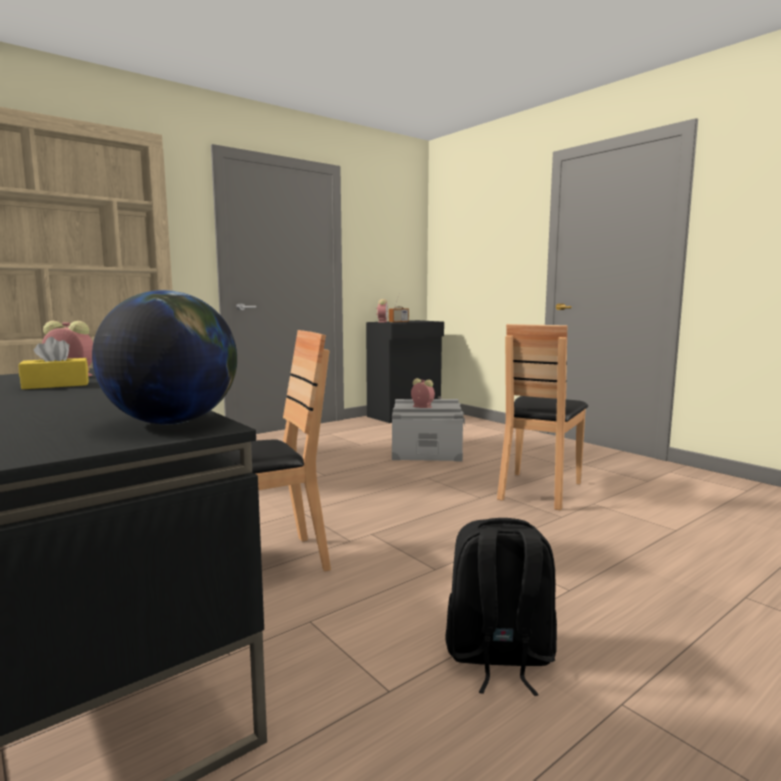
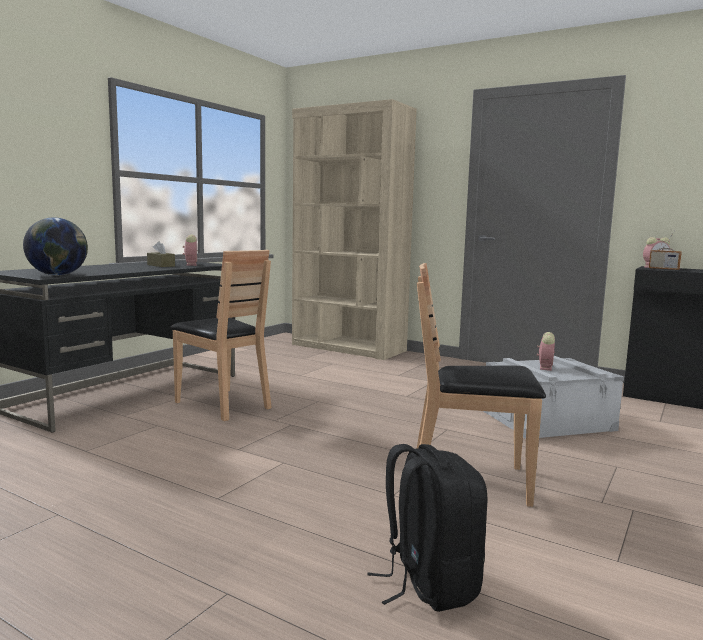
camera: 70 degrees right, 0 degrees up
yellow tissue box [18,337,89,389] -> brown tissue box [147,241,175,267]
black backpack [445,518,557,696] -> black backpack moved to [367,444,488,612]

